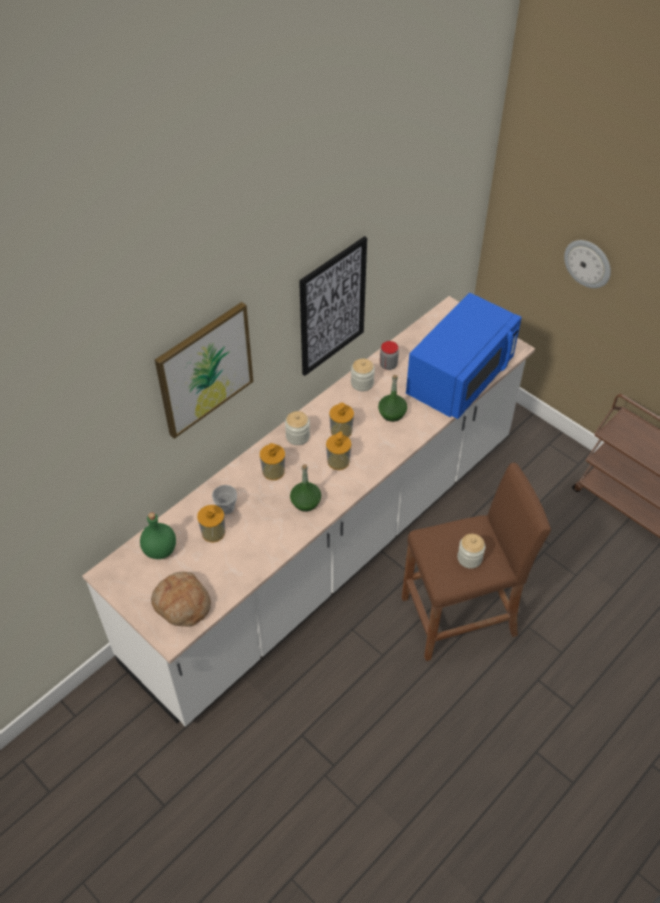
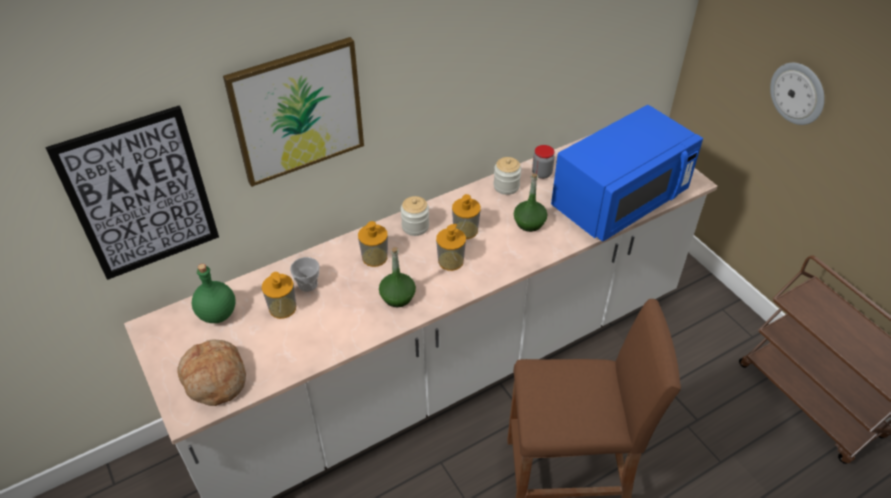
camera: 15 degrees right, 5 degrees down
picture [299,236,367,376] -> picture moved to [45,105,219,280]
jar [457,534,485,569] -> none

